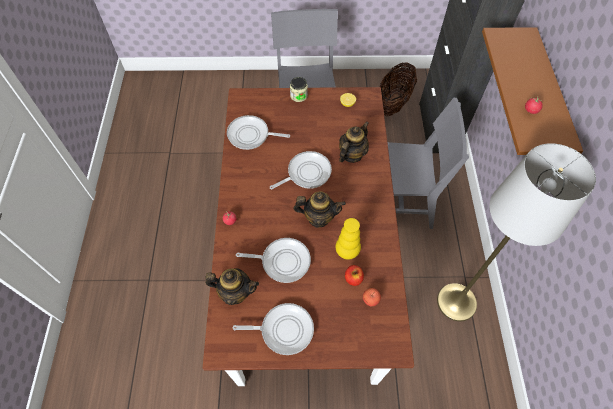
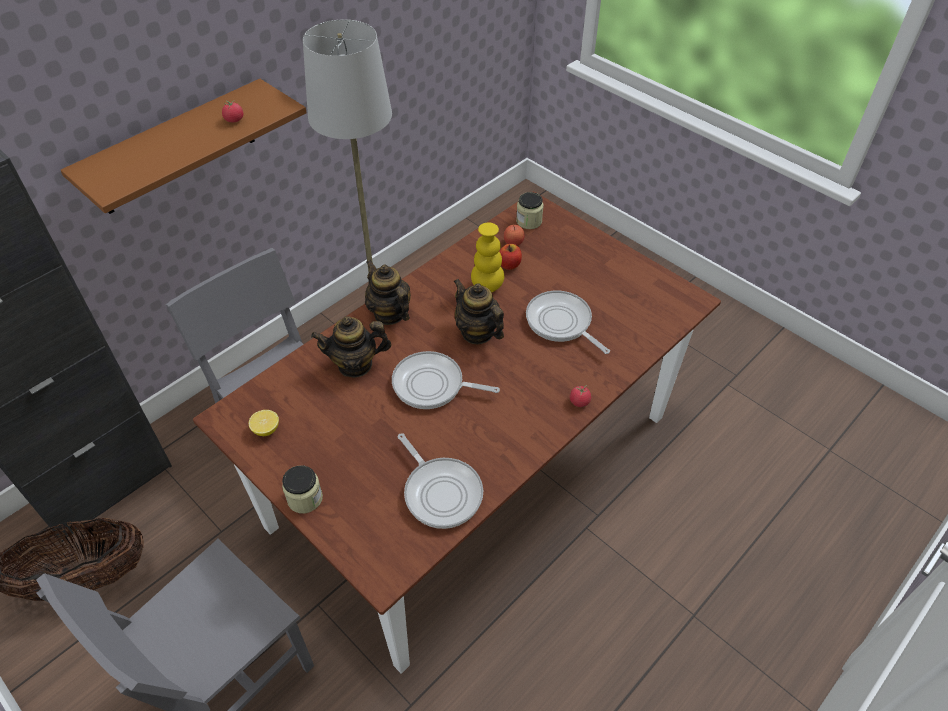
camera: 135 degrees left, 10 degrees down
teapot [205,268,259,305] -> teapot moved to [365,260,411,325]
frying pan [233,303,314,355] -> none
none -> jar [516,192,544,229]

